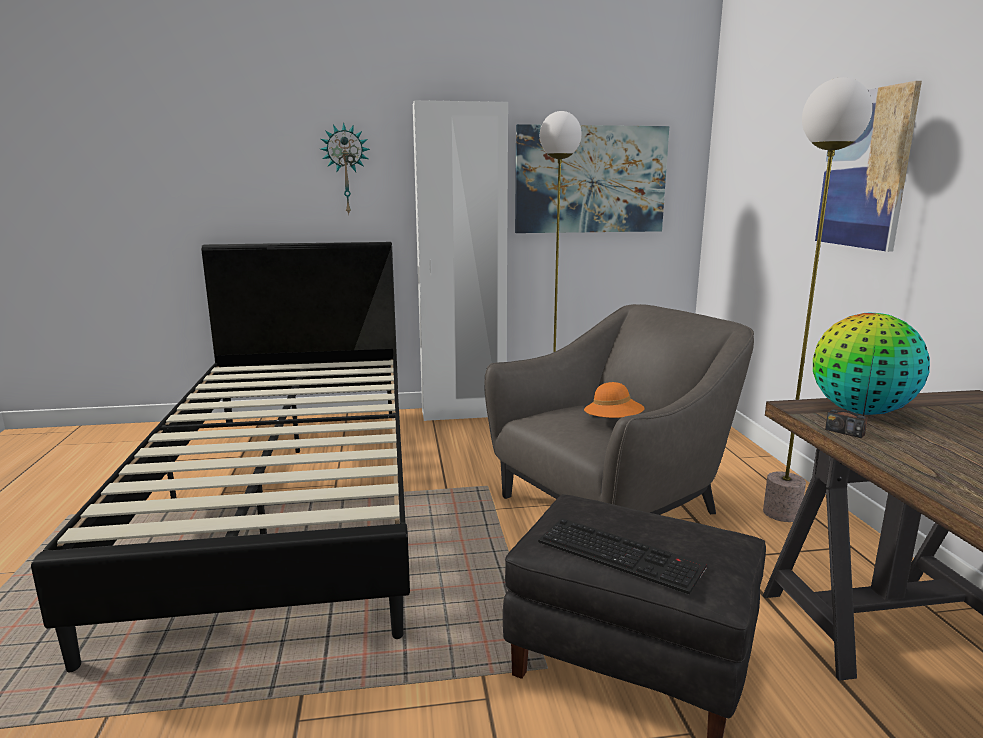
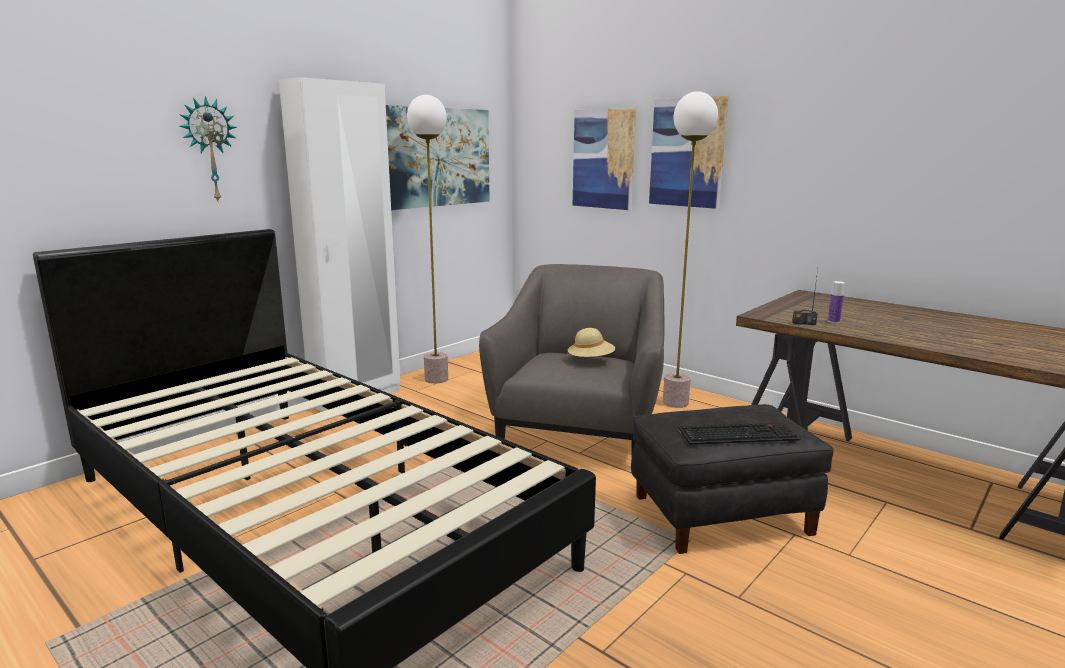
camera: 40 degrees left, 0 degrees up
orange hat [584,382,645,418] -> beige hat [567,328,615,357]
globe [813,313,930,415] -> none
none -> picture [573,108,636,210]
none -> bottle [828,281,845,323]

